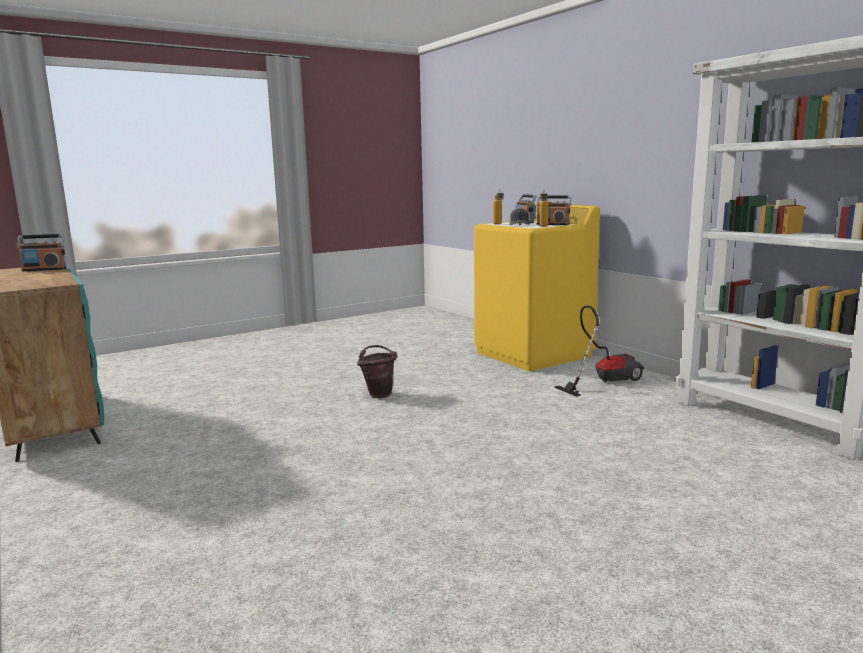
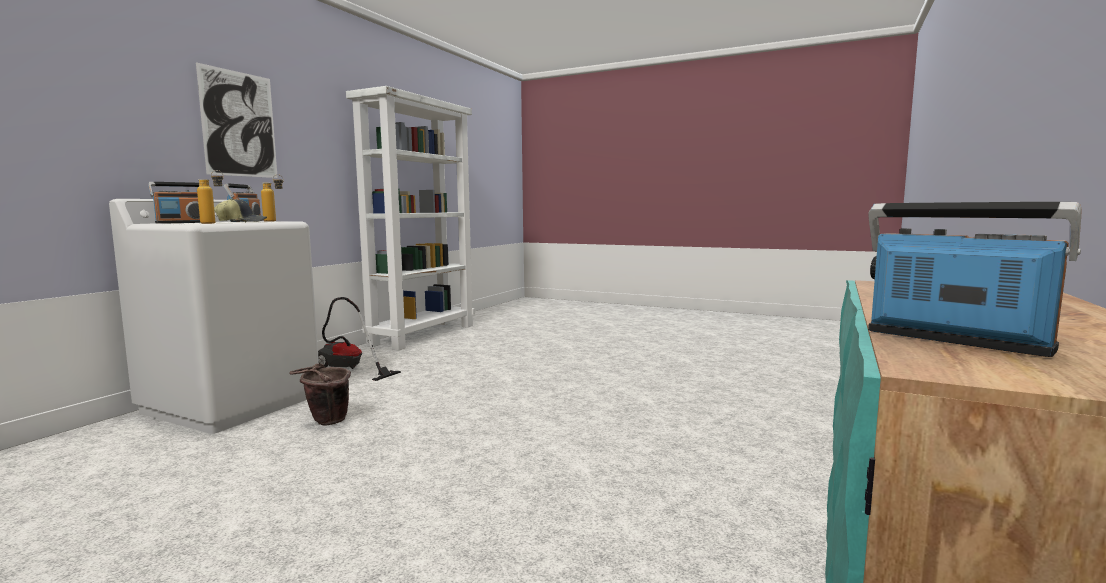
camera: 120 degrees left, 5 degrees down
brown bucket [357,345,397,398] -> brown bucket moved to [289,364,351,426]
yellow washing machine [474,204,600,371] -> white washing machine [109,199,319,434]
none -> picture [196,62,278,178]

